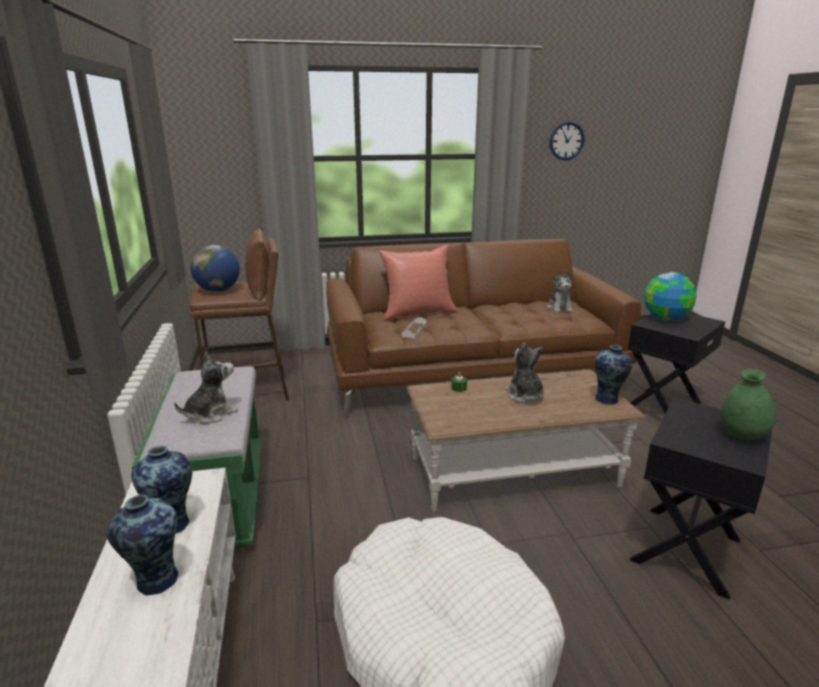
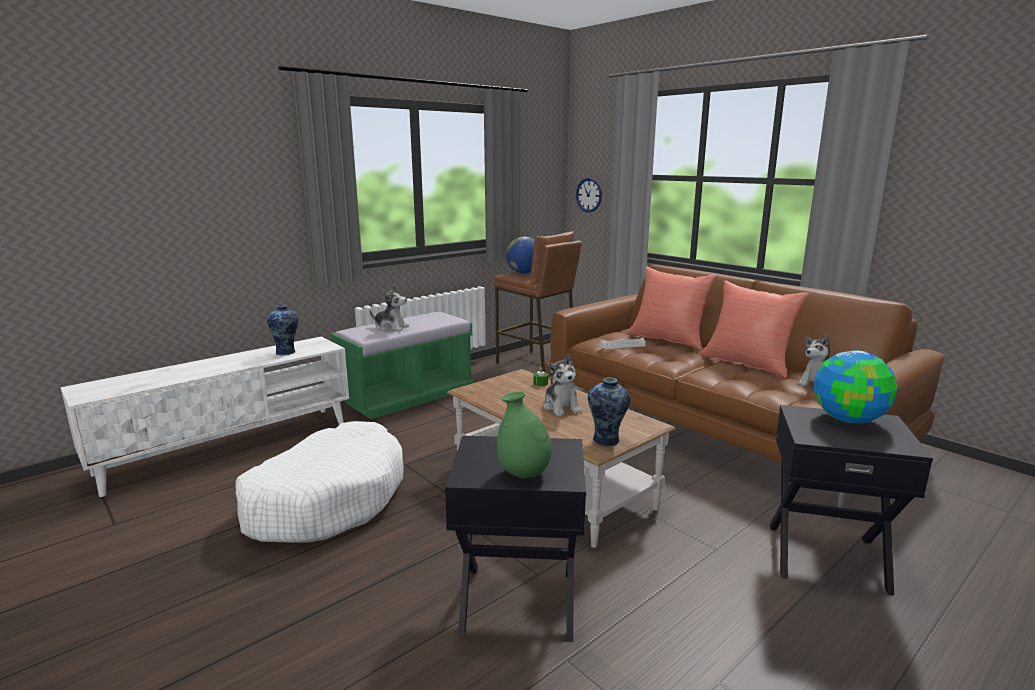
camera: 60 degrees right, 5 degrees down
vase [107,495,179,595] -> none
plush toy [505,342,544,403] -> plush toy turned 120 degrees clockwise [543,353,582,416]
wall clock [550,122,584,160] -> wall clock moved to [576,178,602,213]
none -> red pillow [700,280,810,378]

